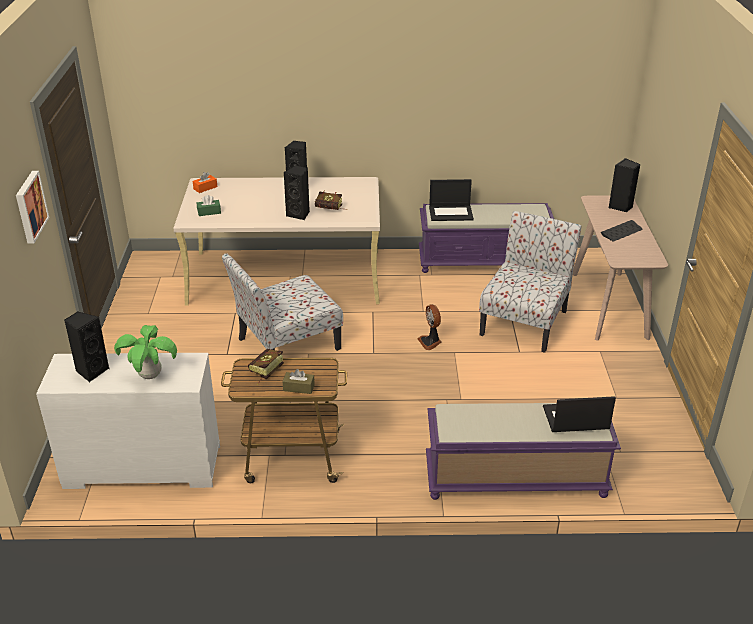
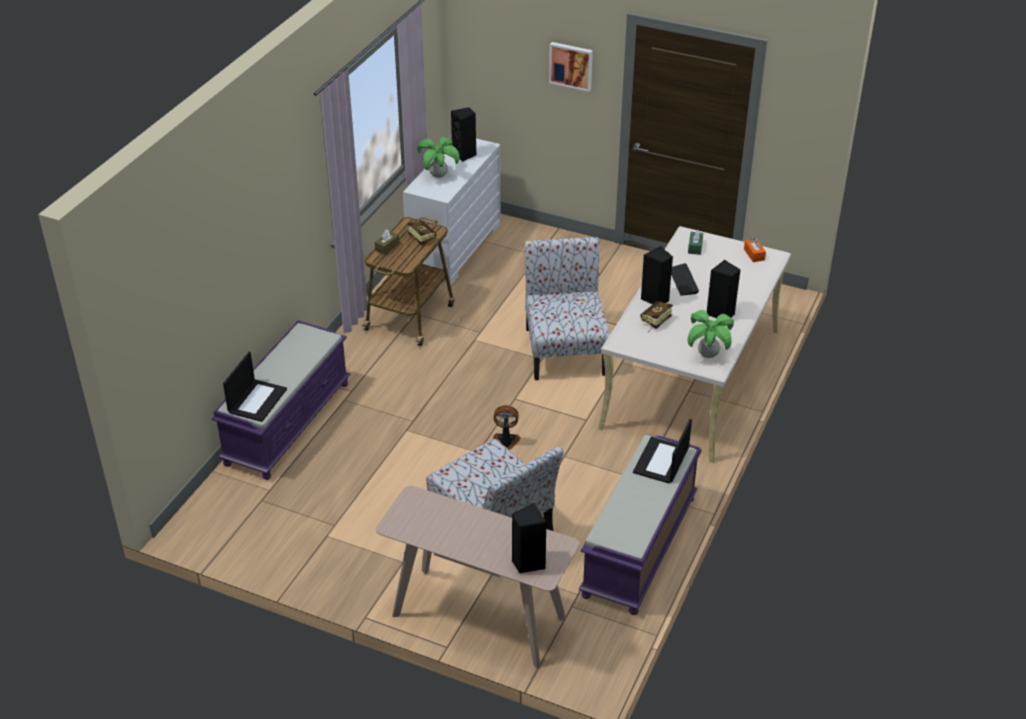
camera: 115 degrees right, 5 degrees up
keyboard [601,220,643,242] -> keyboard moved to [671,263,699,296]
none -> potted plant [687,310,734,358]

